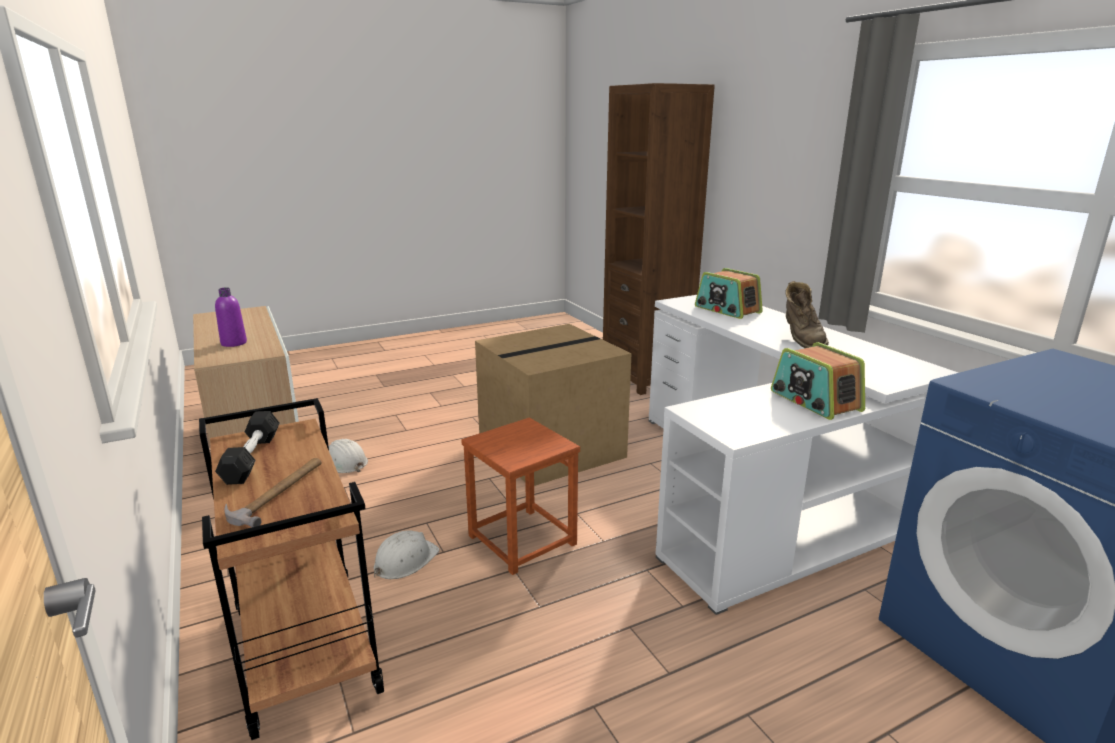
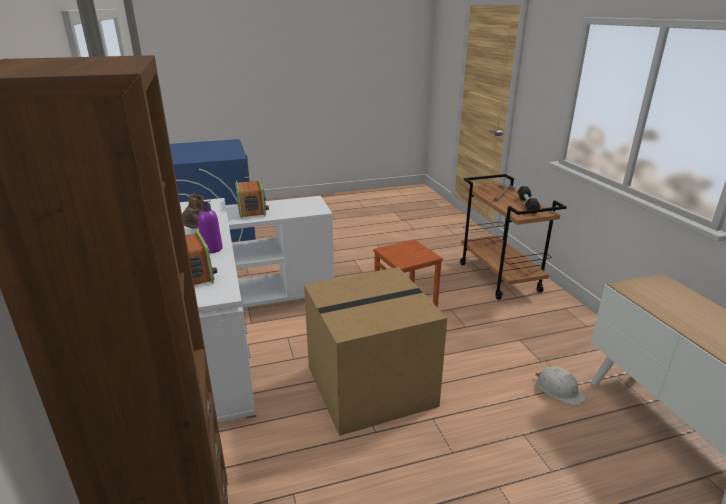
camera: 170 degrees left, 5 degrees up
purple bottle [215,288,247,347] -> purple bottle moved to [198,203,223,253]
white hard hat [374,530,440,579] -> none

